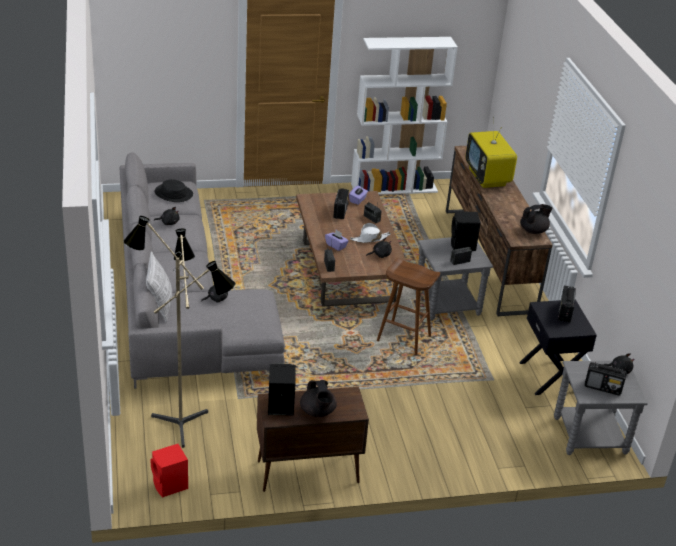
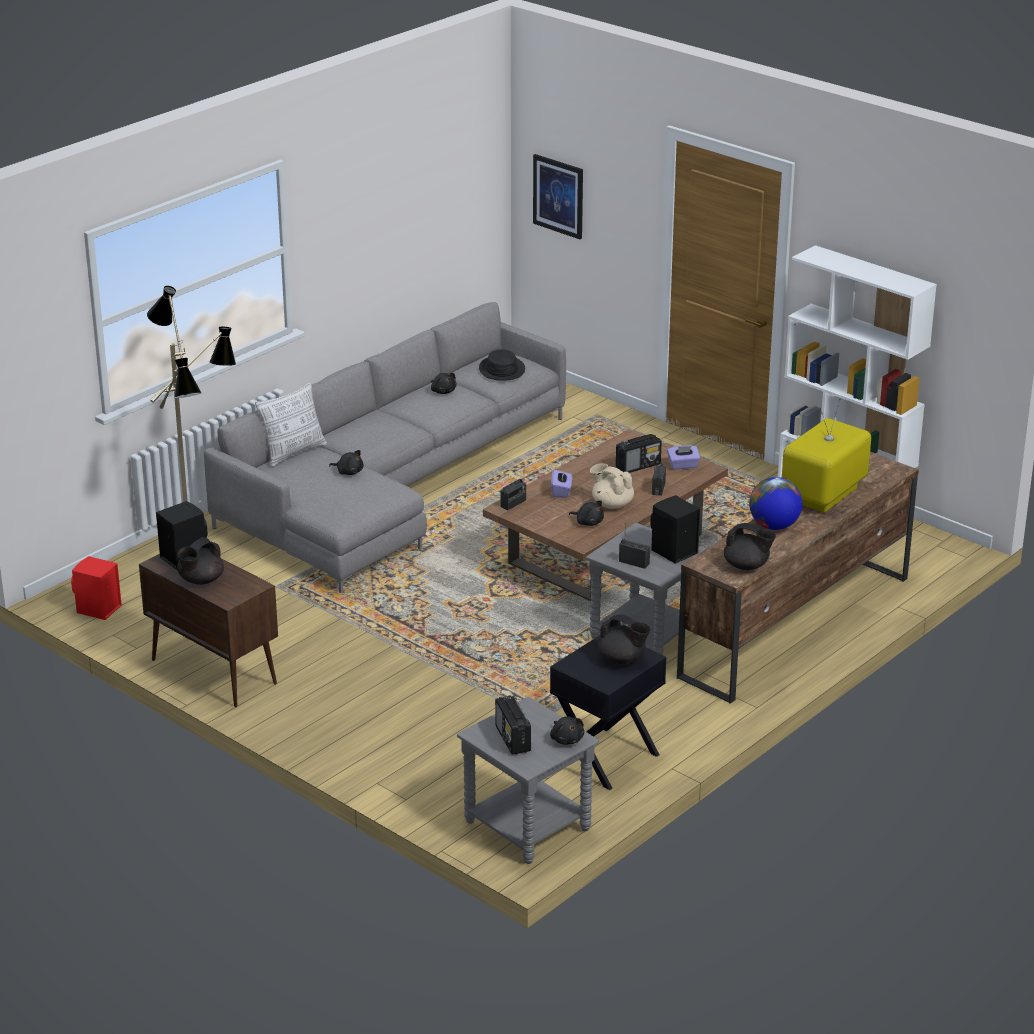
camera: 55 degrees right, 5 degrees down
white hat [350,223,391,243] -> beige teapot [590,463,634,509]
brown stool [377,258,440,355] -> none
radio [558,286,576,322] -> black teapot [598,614,651,664]
none -> picture [533,154,583,239]
none -> globe [749,477,803,530]

